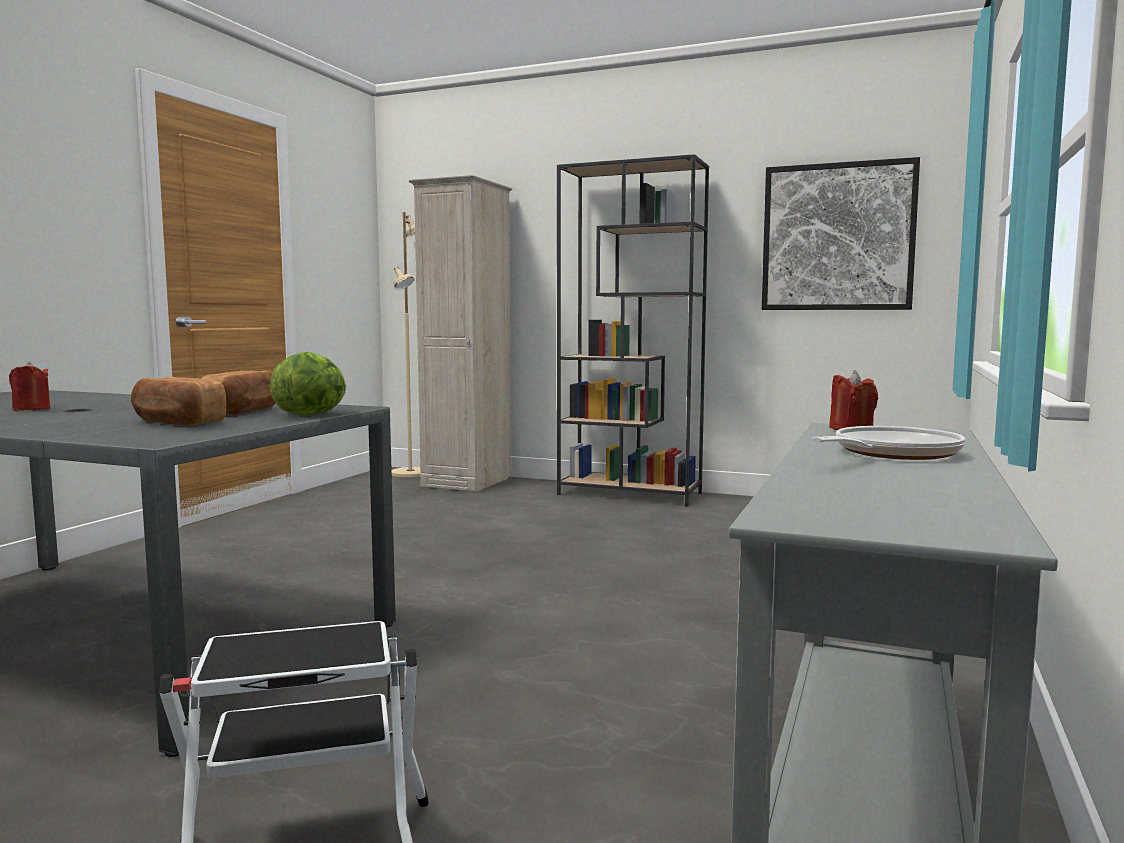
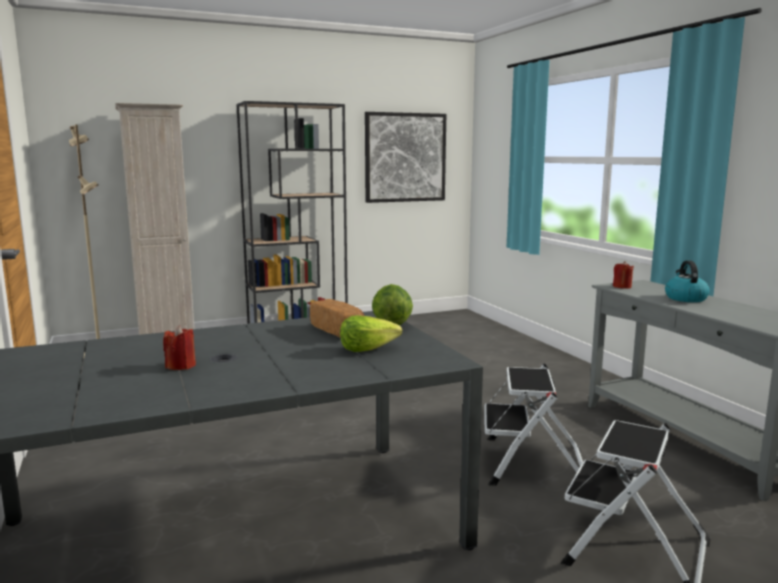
camera: 45 degrees left, 5 degrees up
bread [131,377,226,426] -> lettuce [340,315,402,352]
frying pan [812,426,966,460] -> kettle [665,260,710,302]
none -> step ladder [484,364,583,486]

